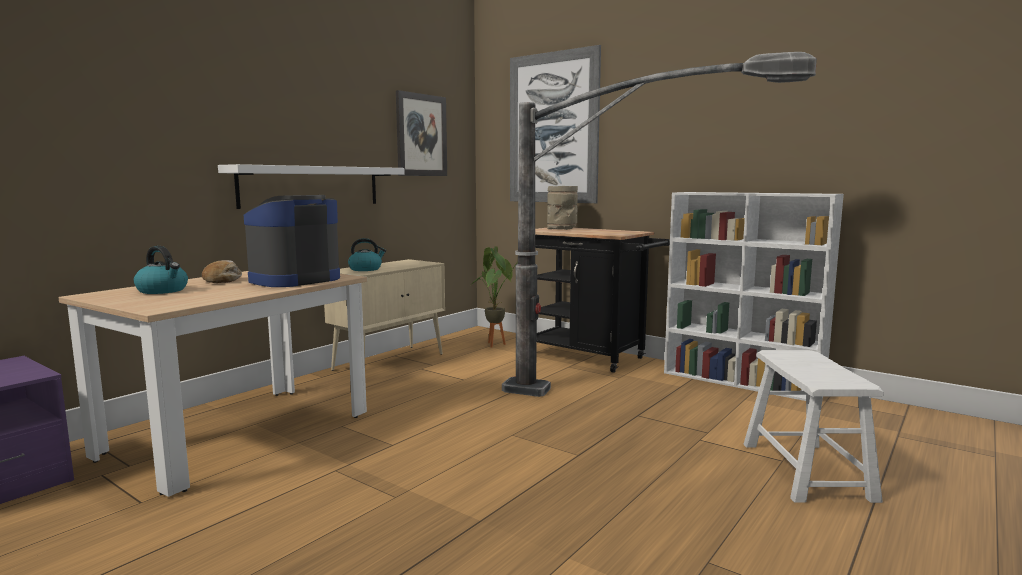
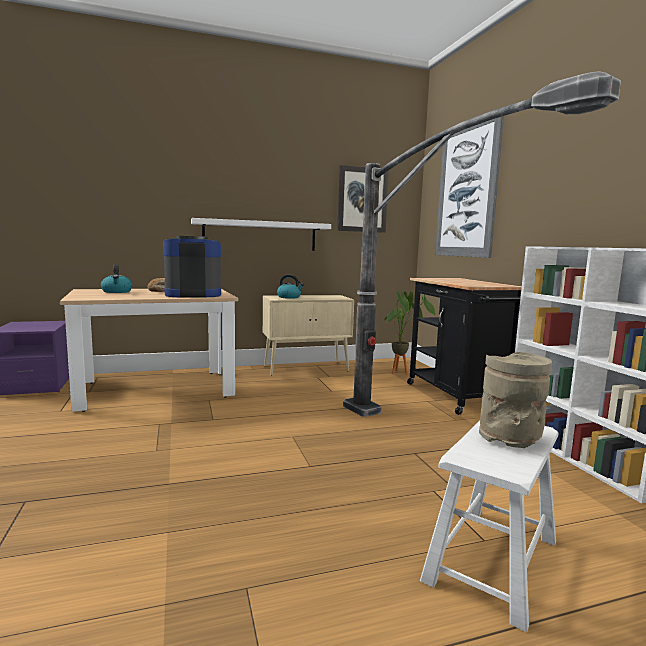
camera: 35 degrees right, 0 degrees up
beige vase [547,186,578,230] -> beige vase moved to [479,352,552,448]

